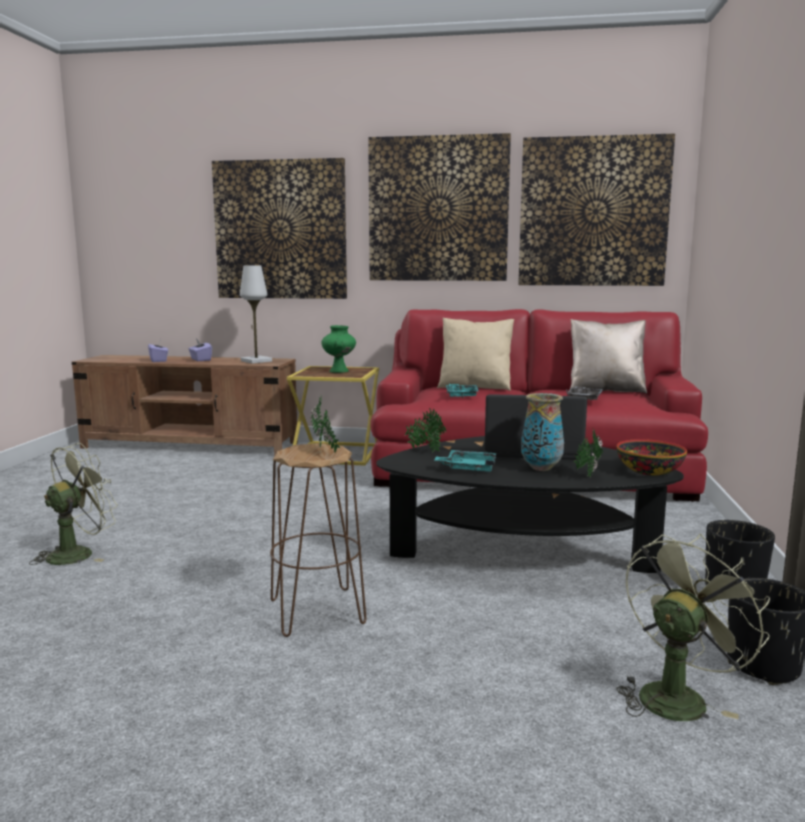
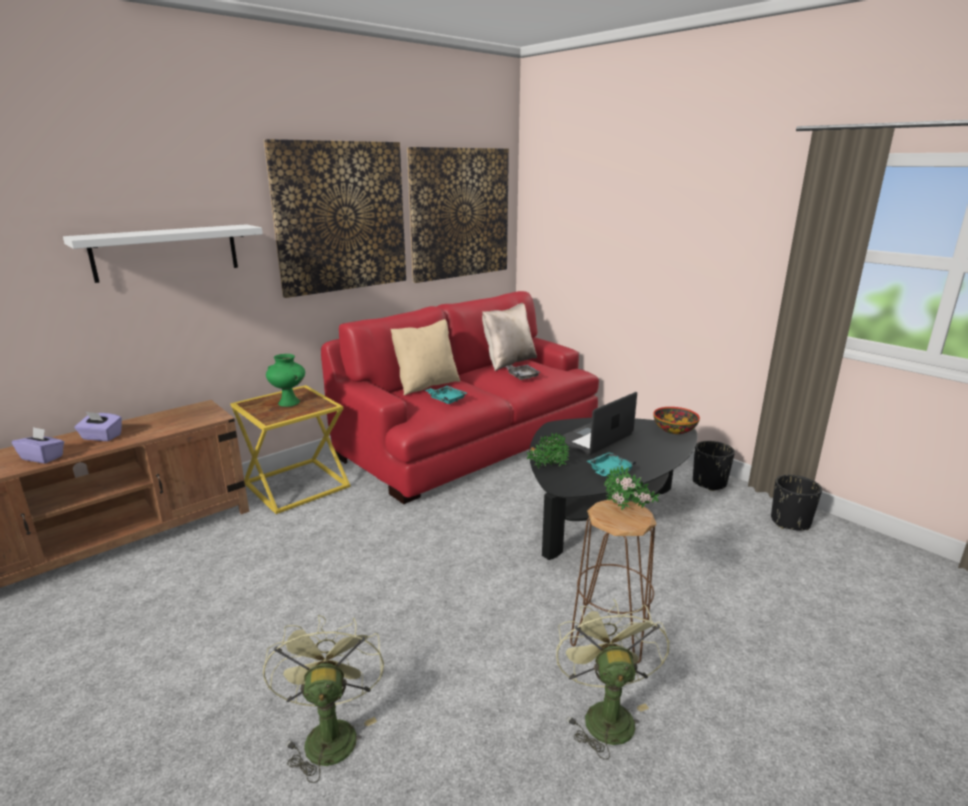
camera: 50 degrees left, 10 degrees up
picture [212,158,347,299] -> white shelf [63,224,263,283]
white table lamp [240,266,272,364] -> none
vase [521,393,564,471] -> none
potted plant [573,427,603,477] -> none
green fan [617,534,770,721] -> green fan moved to [556,599,670,759]

